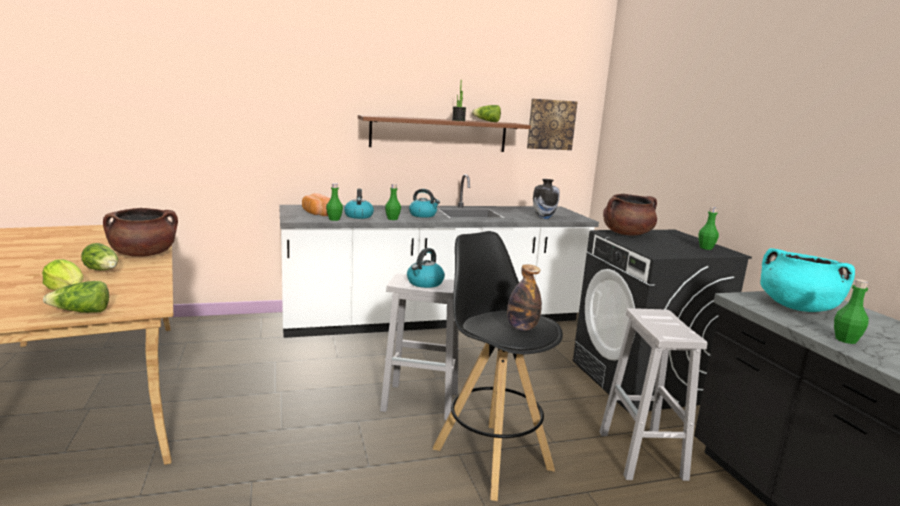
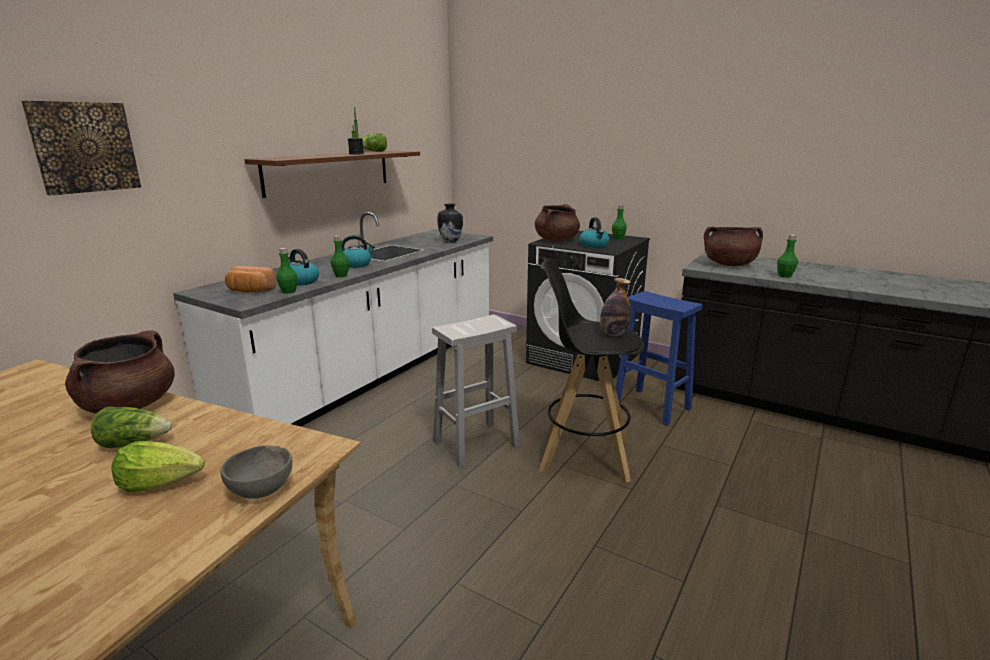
camera: 40 degrees left, 5 degrees up
lettuce [43,281,109,313] -> grey bowl [221,445,292,499]
kettle [407,248,445,288] -> kettle moved to [580,217,609,248]
picture [527,99,577,150] -> picture moved to [21,101,141,195]
white stool [600,308,707,481] -> blue stool [615,291,702,426]
turquoise cooking pot [760,248,855,312] -> brown cooking pot [704,227,763,266]

